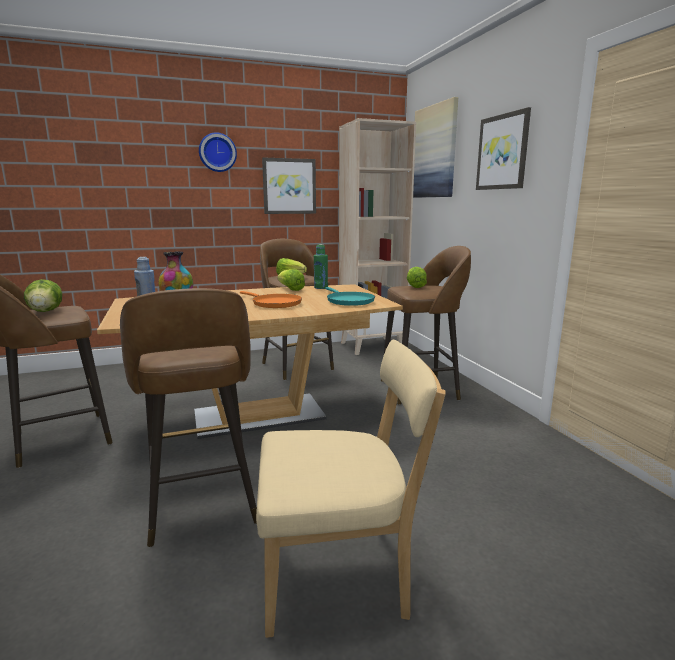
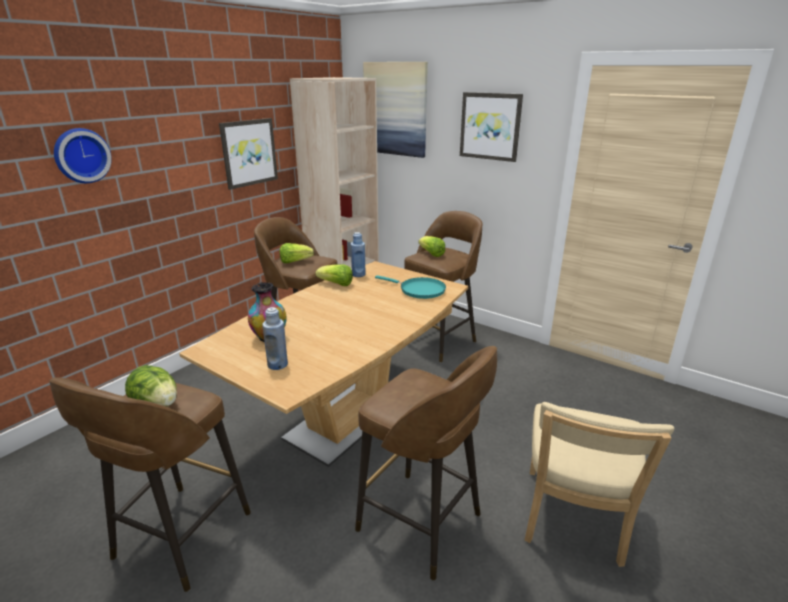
camera: 35 degrees left, 10 degrees up
wall clock [199,132,237,172] -> wall clock moved to [54,128,112,183]
orange frying pan [240,291,302,308] -> none
beige chair [256,340,446,638] -> beige chair turned 150 degrees clockwise [525,402,674,567]
green bottle [314,244,328,289] -> blue bottle [351,232,366,277]

